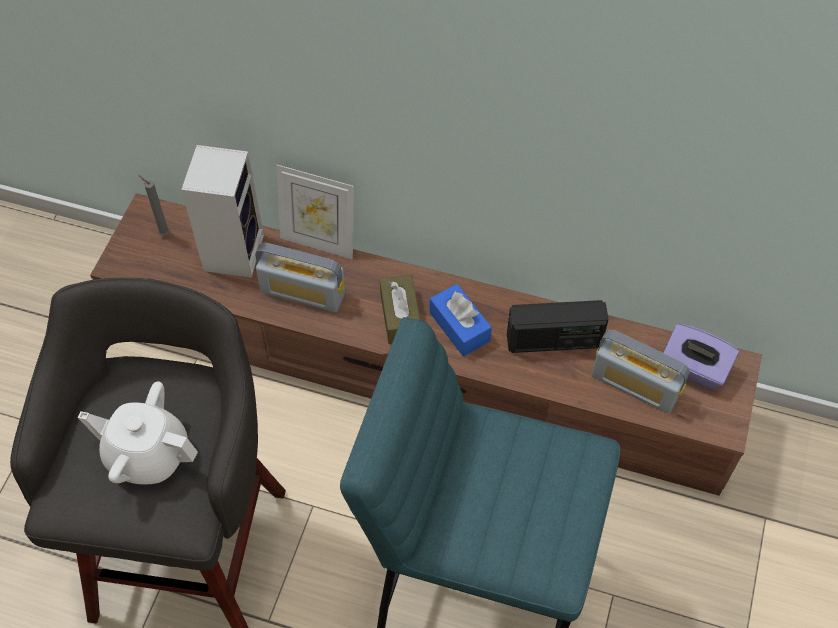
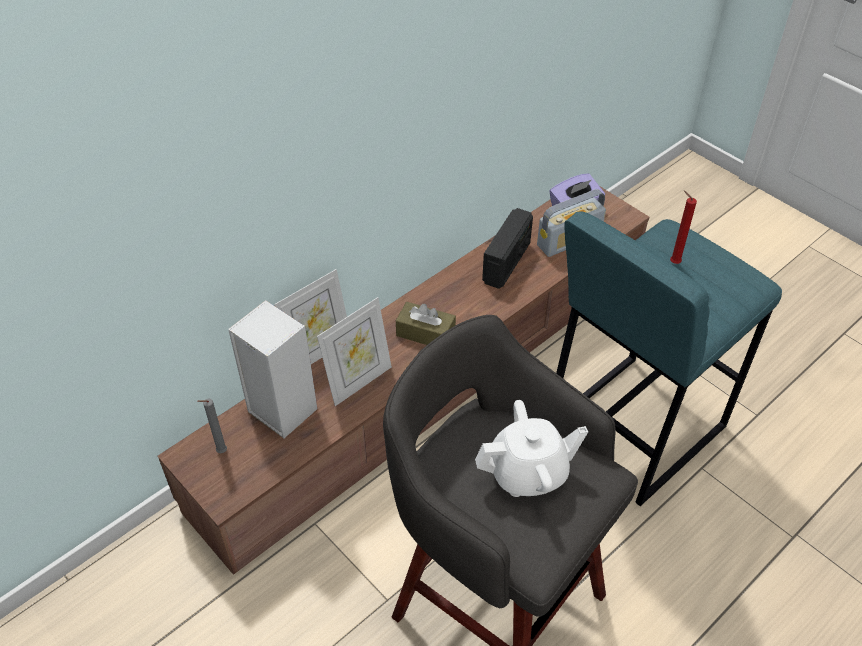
camera: 60 degrees left, 10 degrees down
white teapot [78,381,198,484] -> white teapot turned 150 degrees counterclockwise [475,400,588,497]
radio [255,243,345,312] -> picture frame [317,297,392,406]
blue tissue box [430,284,492,356] -> none
none -> red candle [670,190,697,264]

